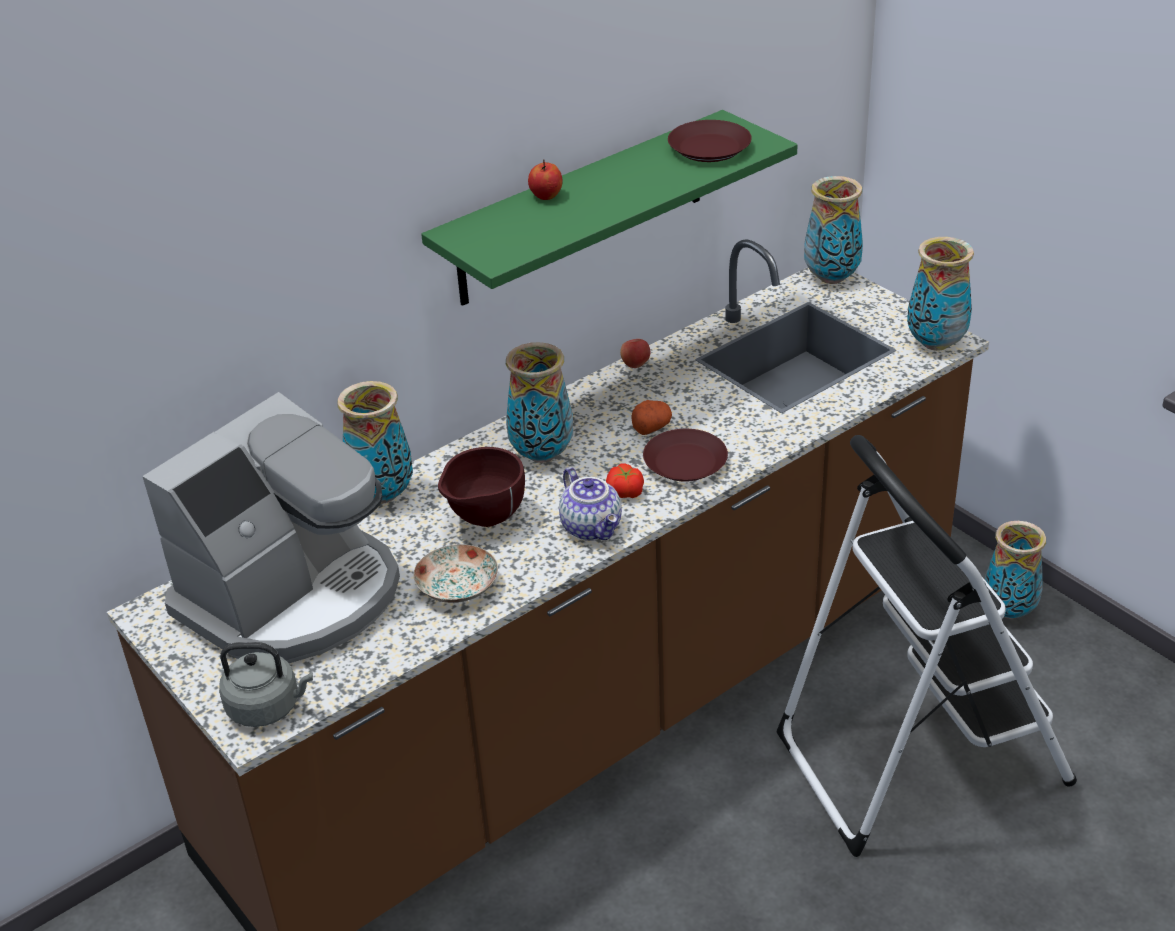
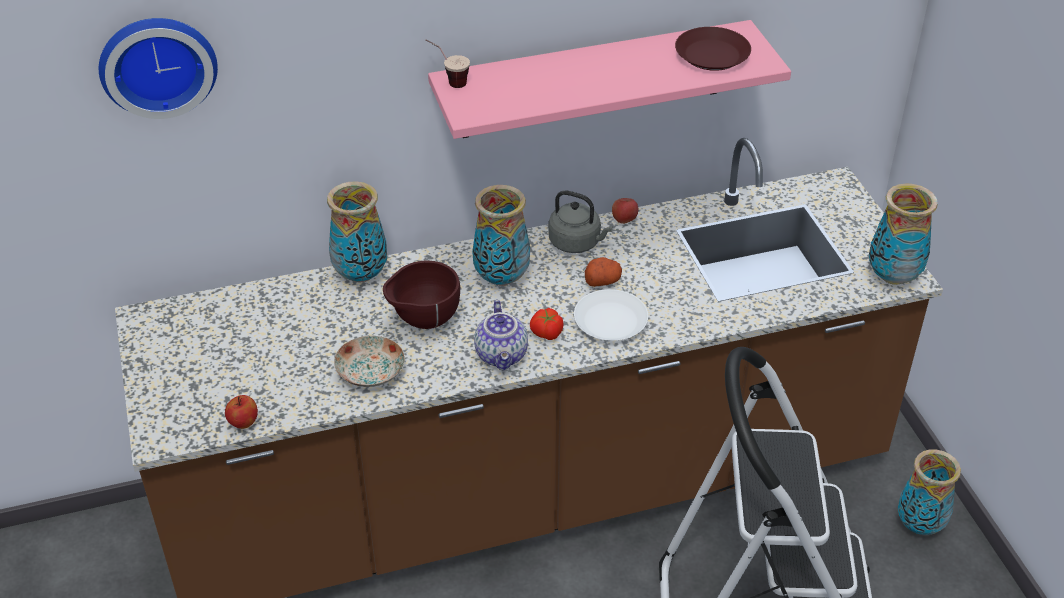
camera: 20 degrees right, 5 degrees up
coffee machine [142,392,400,663] -> none
grey kettle [219,642,313,727] -> grey kettle moved to [548,191,613,253]
green shelf [421,110,797,306] -> pink shelf [428,20,791,139]
apple [528,159,563,200] -> apple moved to [225,395,258,429]
brown plate [643,429,728,482] -> white plate [574,289,648,341]
vase [804,176,863,284] -> none
none -> wall clock [99,18,218,119]
none -> cup [426,39,470,88]

